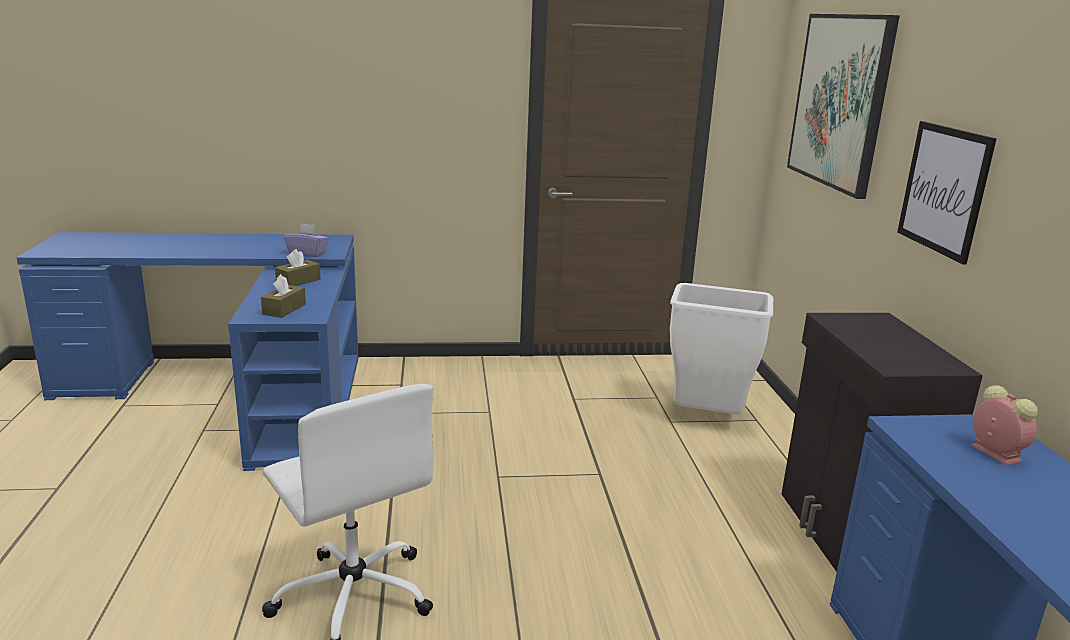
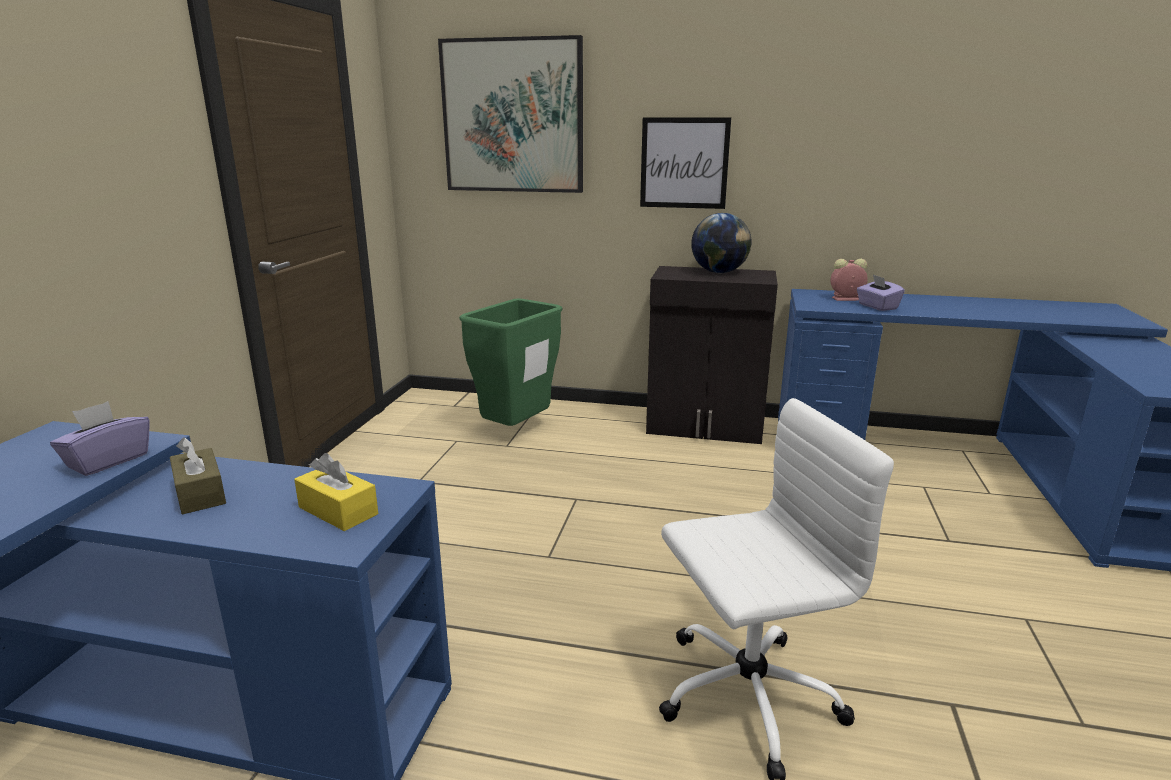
camera: 70 degrees left, 0 degrees up
brown tissue box [261,274,306,318] -> yellow tissue box [294,453,378,531]
white trash can [670,283,773,414] -> green trash can [459,298,562,426]
none -> globe [691,213,751,273]
none -> purple tissue box [857,275,905,311]

